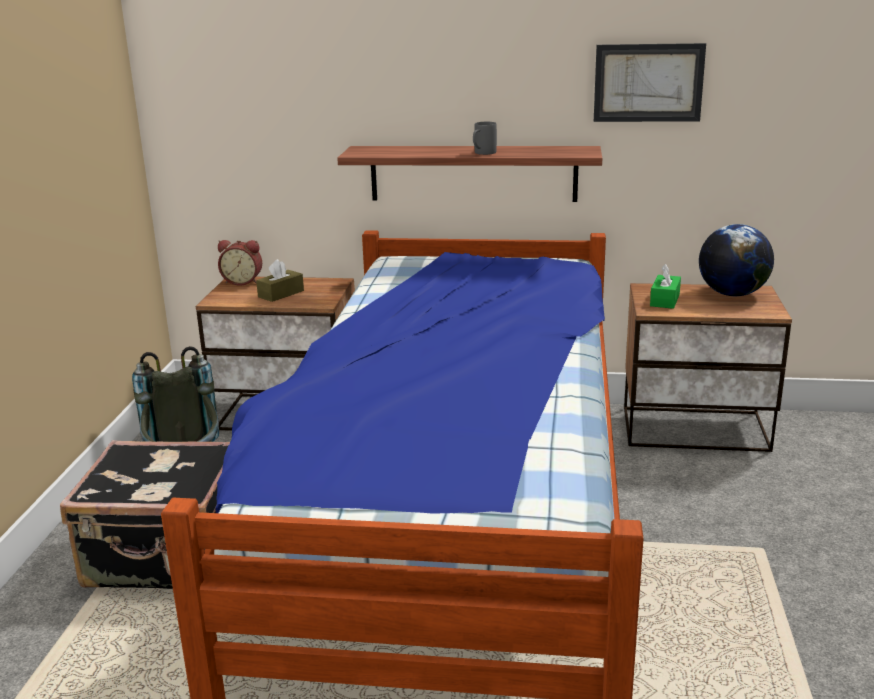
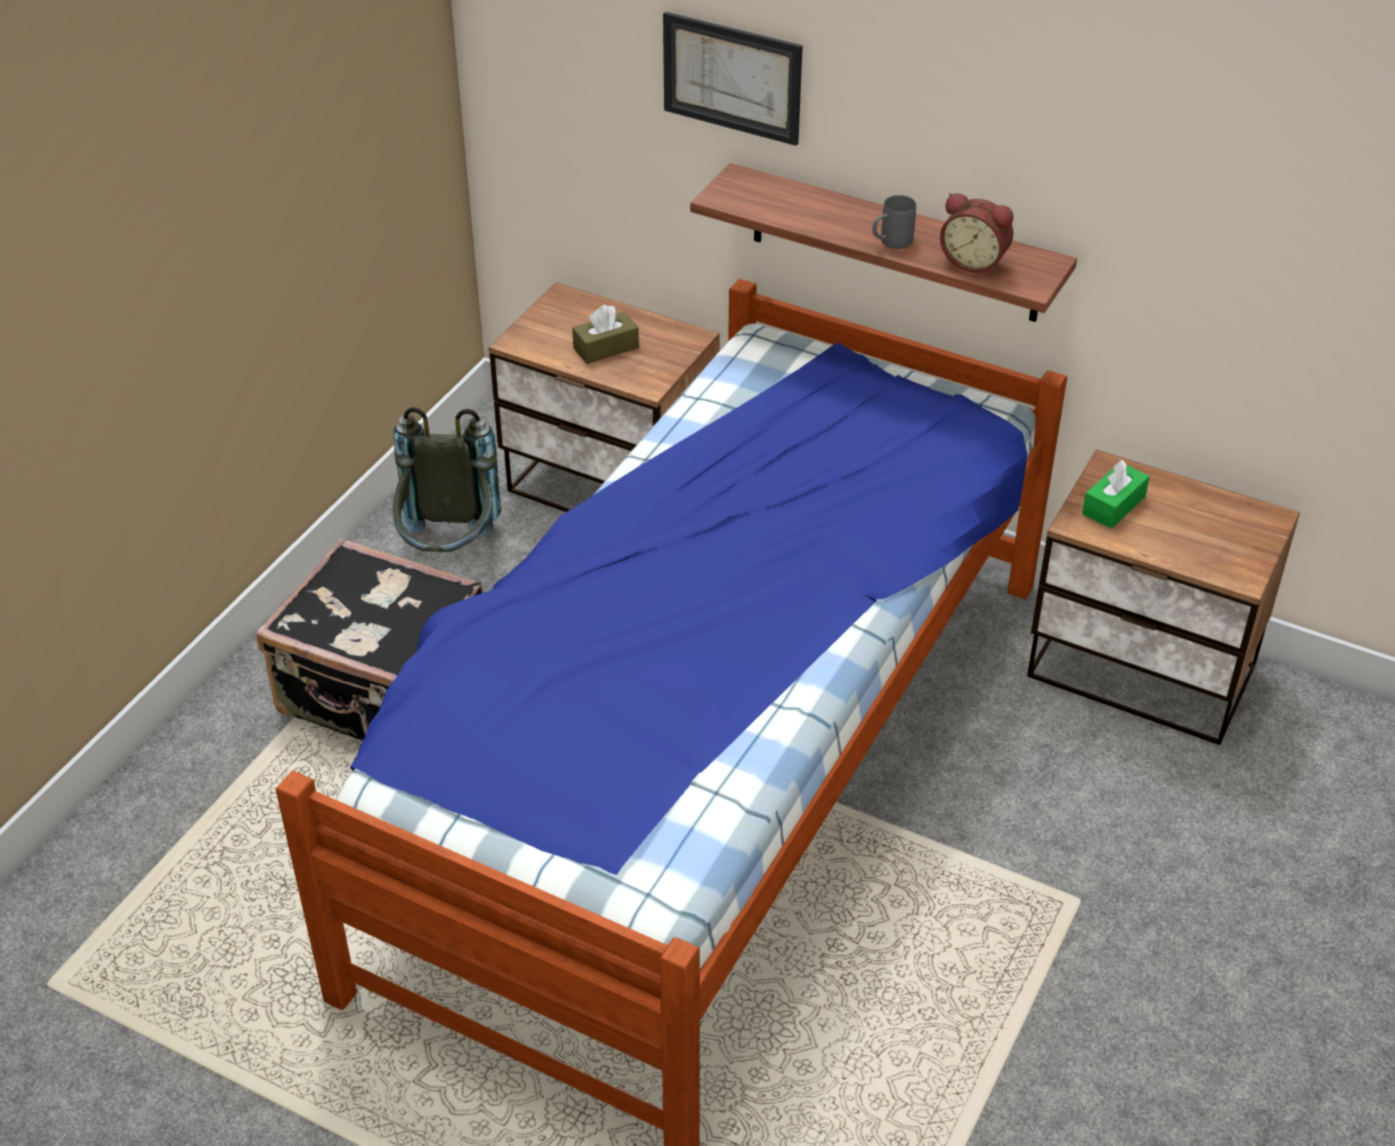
camera: 20 degrees right, 20 degrees up
alarm clock [218,240,262,286] -> alarm clock moved to [940,193,1013,273]
picture [594,43,706,122] -> picture moved to [663,12,802,146]
globe [699,224,774,296] -> none

